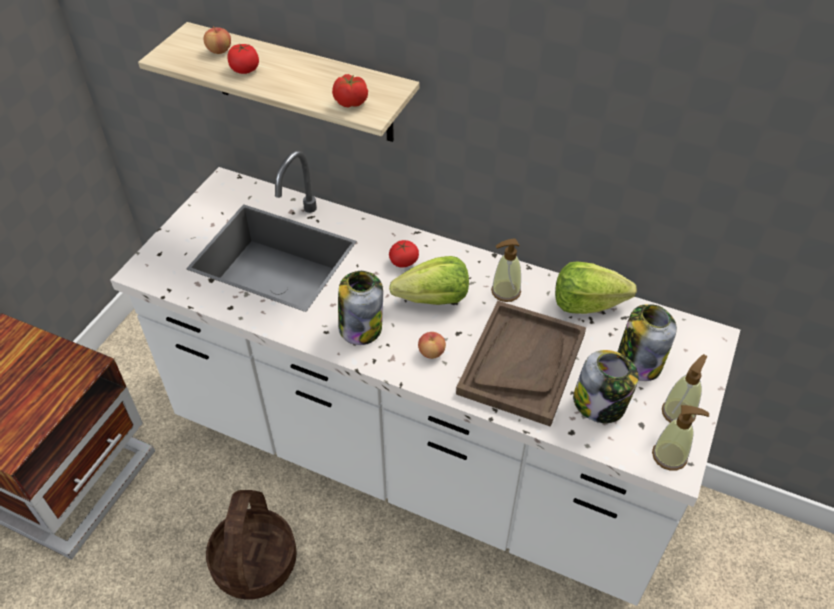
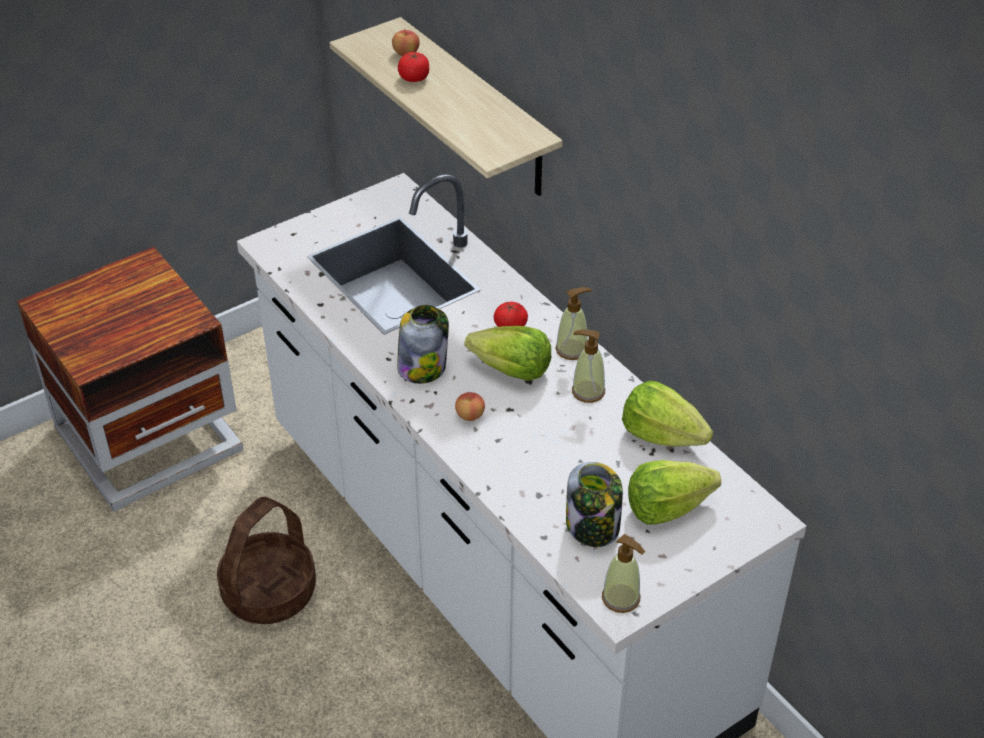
camera: 30 degrees right, 5 degrees down
tomato [332,74,368,108] -> none
brown tray [456,301,586,427] -> none
jar [618,304,677,381] -> lettuce [628,460,721,525]
soap dispenser [662,354,707,423] -> soap dispenser moved to [555,287,592,360]

